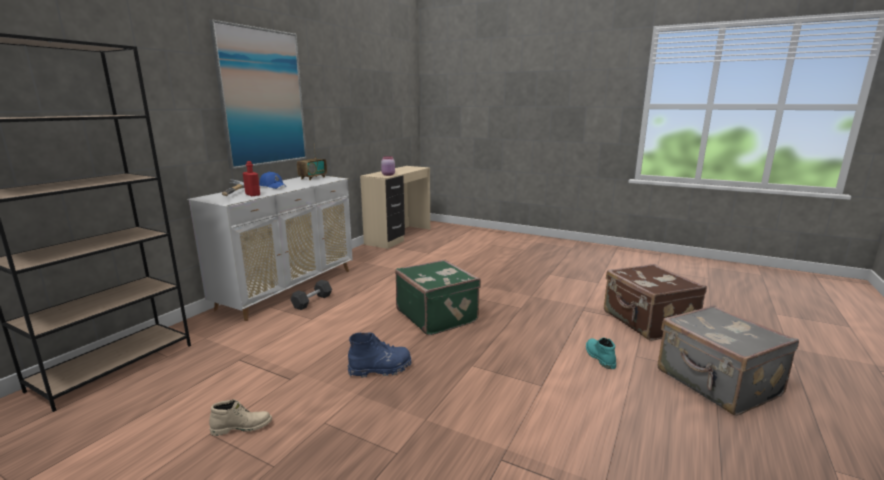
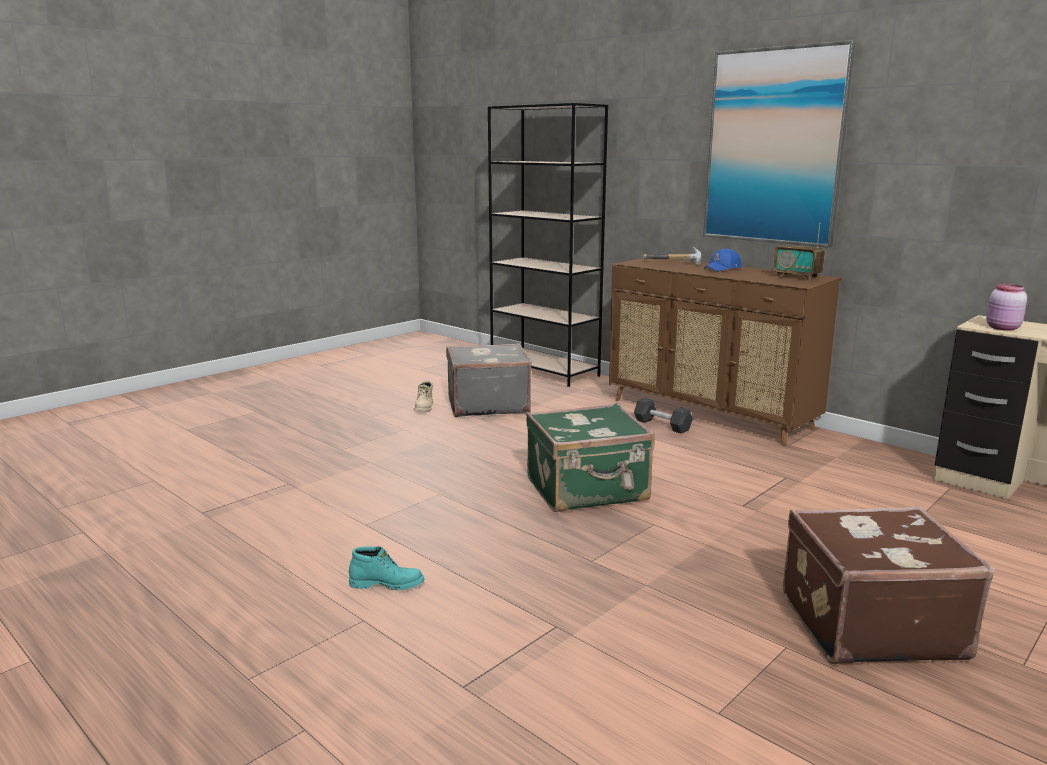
camera: 105 degrees right, 0 degrees up
white cabinet [188,175,353,321] -> brown cabinet [609,258,842,446]
red bottle [243,161,260,196] -> none
blue boot [348,333,412,378] -> none
brown suitcase [604,264,707,341] -> brown suitcase moved to [783,506,995,665]
grey suitcase [658,305,799,416] -> grey suitcase moved to [446,343,532,417]

